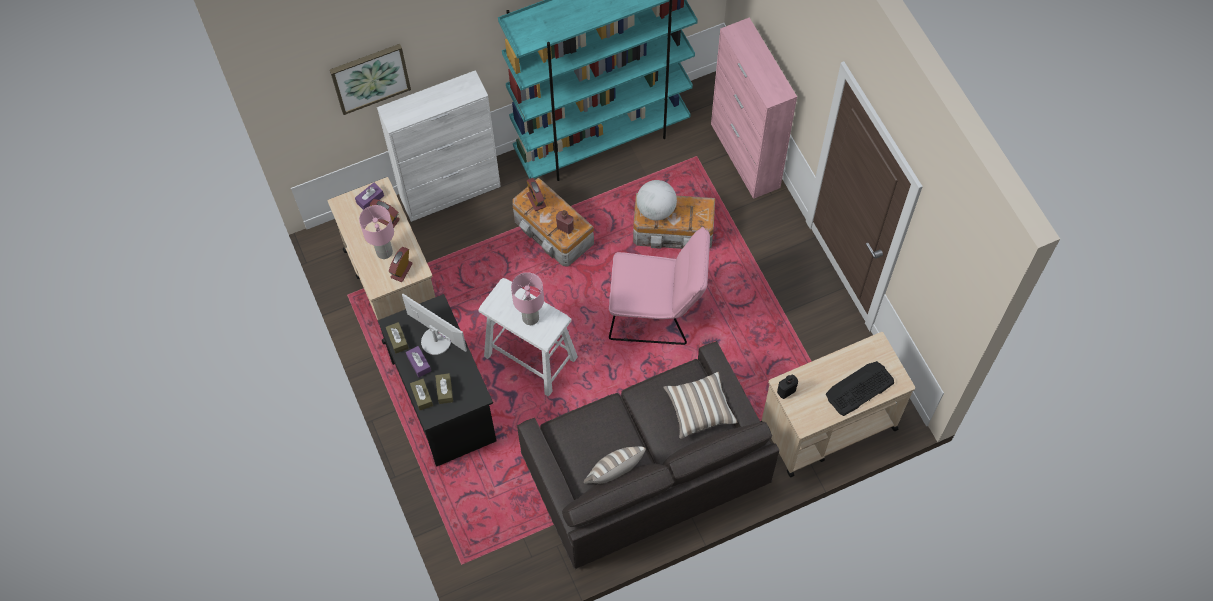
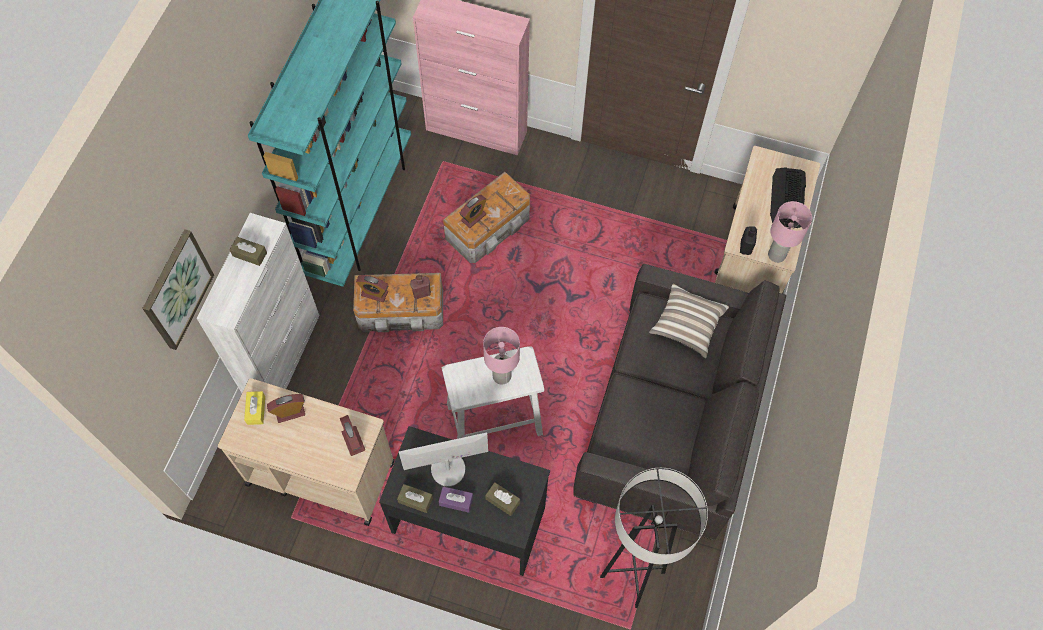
camera: 50 degrees left, 0 degrees up
purple tissue box [355,183,384,210] -> yellow tissue box [244,391,265,425]
pink table lamp [359,205,394,259] -> pink table lamp moved to [768,201,812,263]
brown tissue box [410,379,433,411] -> brown tissue box moved to [229,237,267,266]
pillow [584,446,646,484] -> none
pink chair [609,227,710,345] -> none
globe [636,180,677,220] -> alarm clock [460,195,487,228]
none -> grey floor lamp [600,468,708,608]

